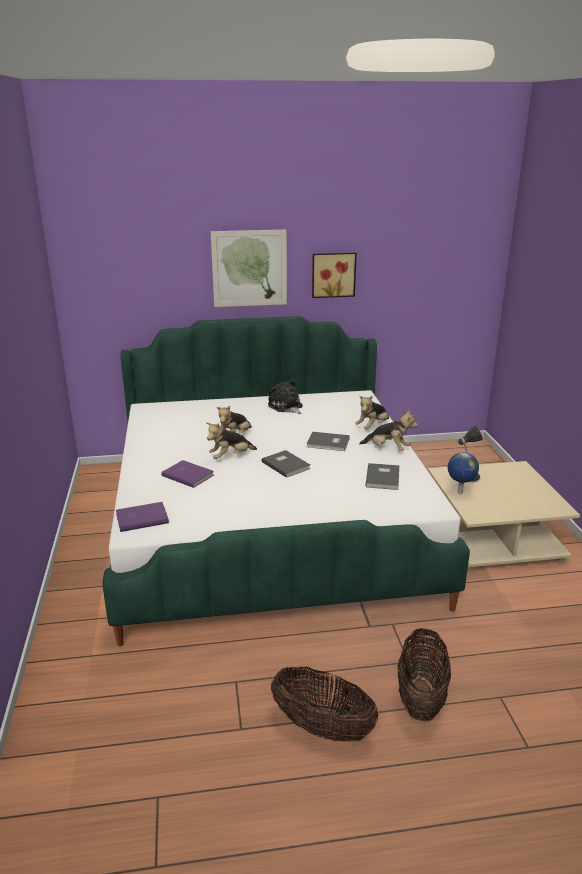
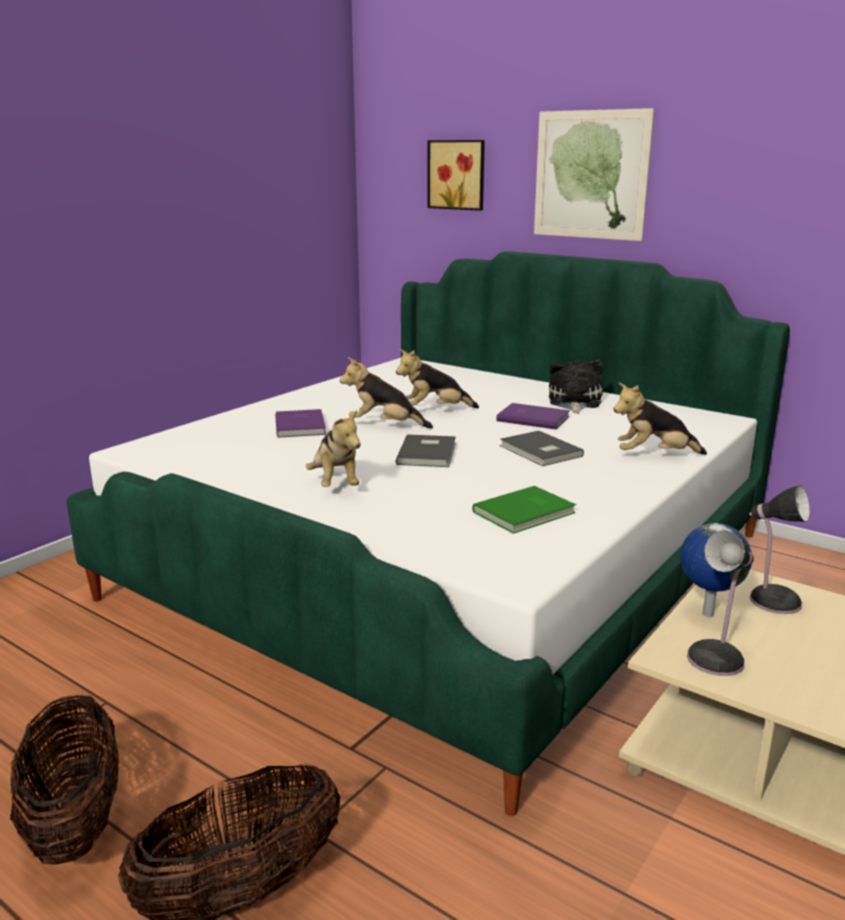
camera: 45 degrees right, 5 degrees down
purple book [116,502,169,532] -> purple book moved to [496,403,570,430]
picture [312,252,357,298] -> picture moved to [427,140,485,211]
plush toy [359,409,418,451] -> plush toy moved to [306,410,361,487]
grey book [365,463,399,490] -> green book [472,486,576,534]
none -> table lamp [687,530,754,676]

